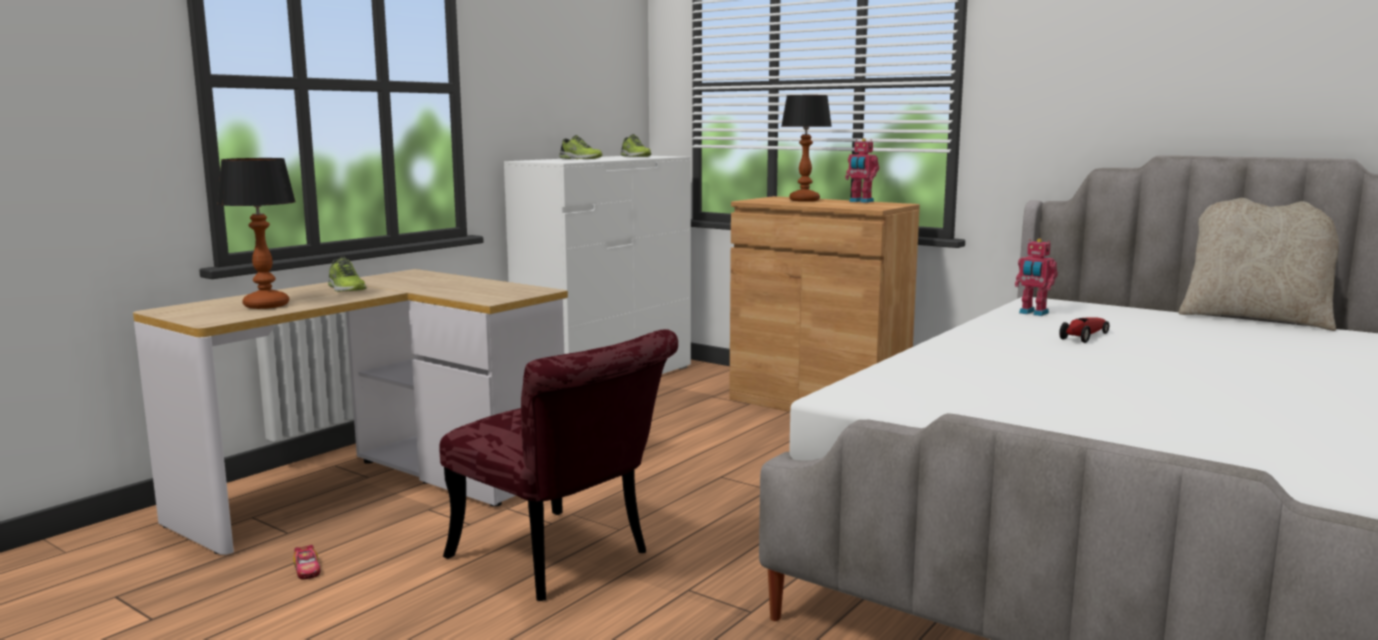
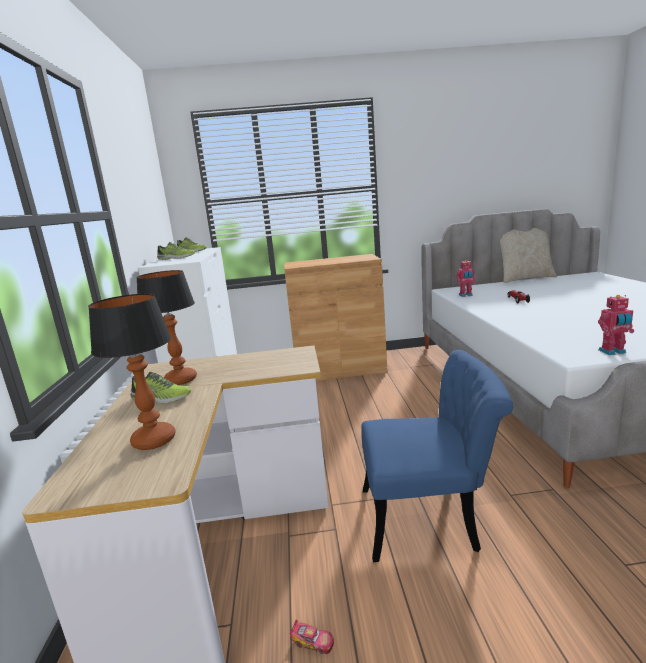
camera: 40 degrees left, 5 degrees up
red chair [439,329,678,601] -> blue chair [361,350,513,562]
table lamp [781,95,832,202] -> table lamp moved to [136,270,197,385]
toy robot [845,138,879,203] -> toy robot moved to [598,295,634,355]

